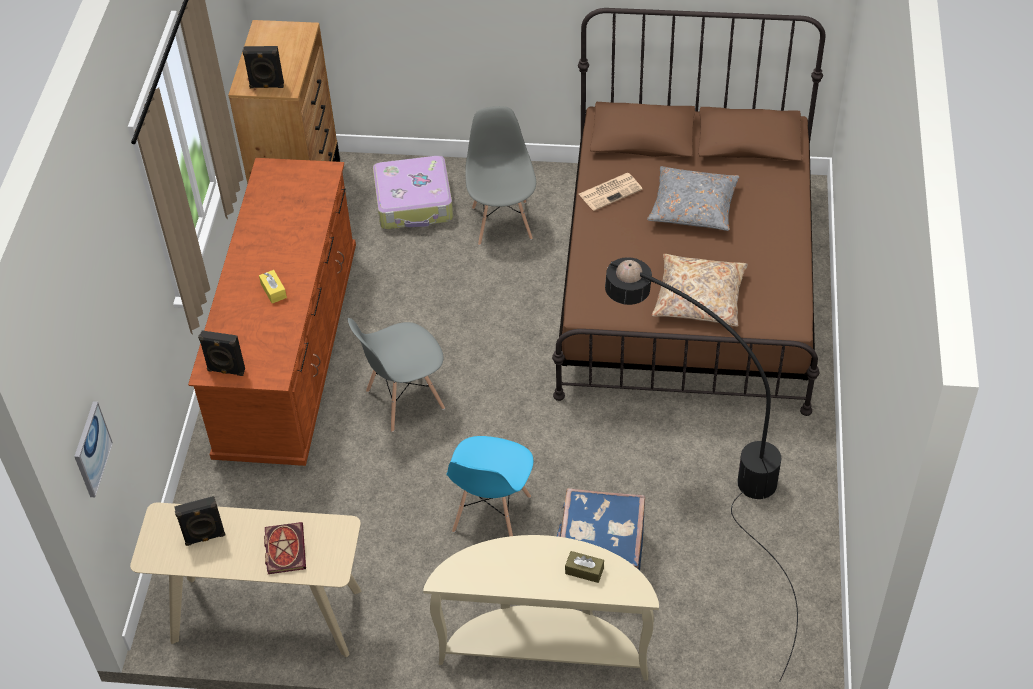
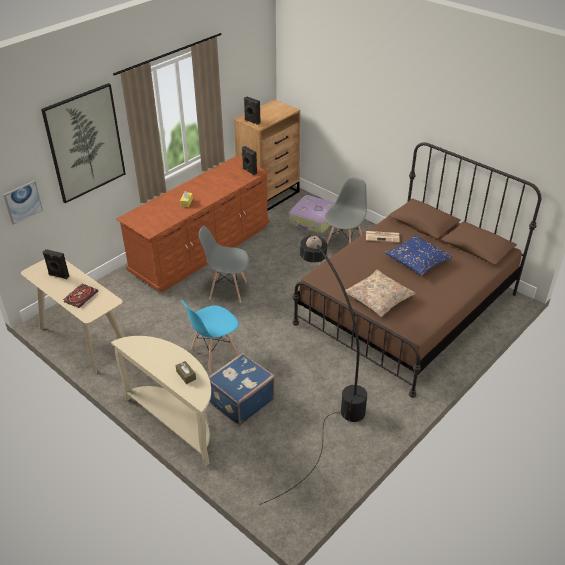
camera: 35 degrees right, 10 degrees down
black speaker [198,331,245,376] -> black speaker moved to [242,146,257,175]
grey pillow [647,166,740,231] -> blue pillow [385,235,453,276]
none -> picture [41,83,126,203]

